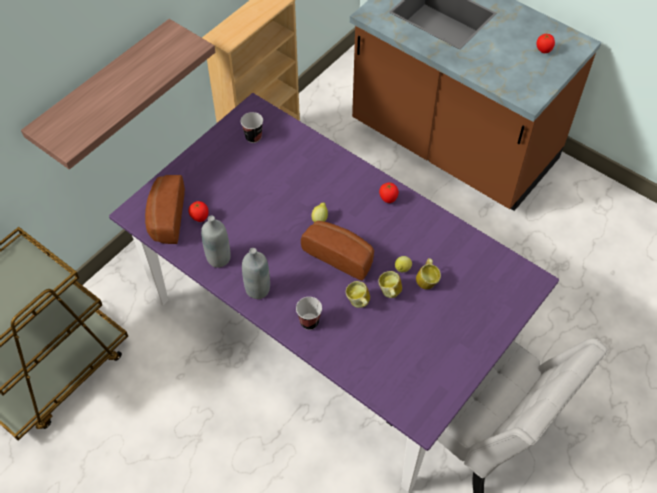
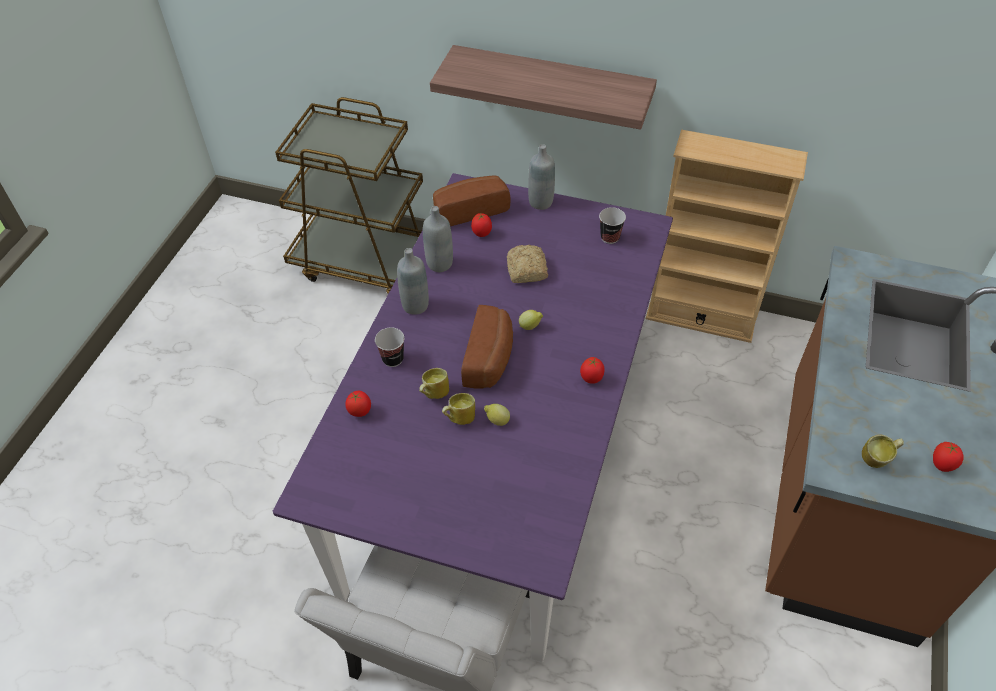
camera: 70 degrees right, 5 degrees down
mug [416,258,441,289] -> mug moved to [862,435,904,468]
none -> tomato [346,391,371,417]
none -> bread [507,245,548,283]
none -> grey bottle [528,144,555,210]

